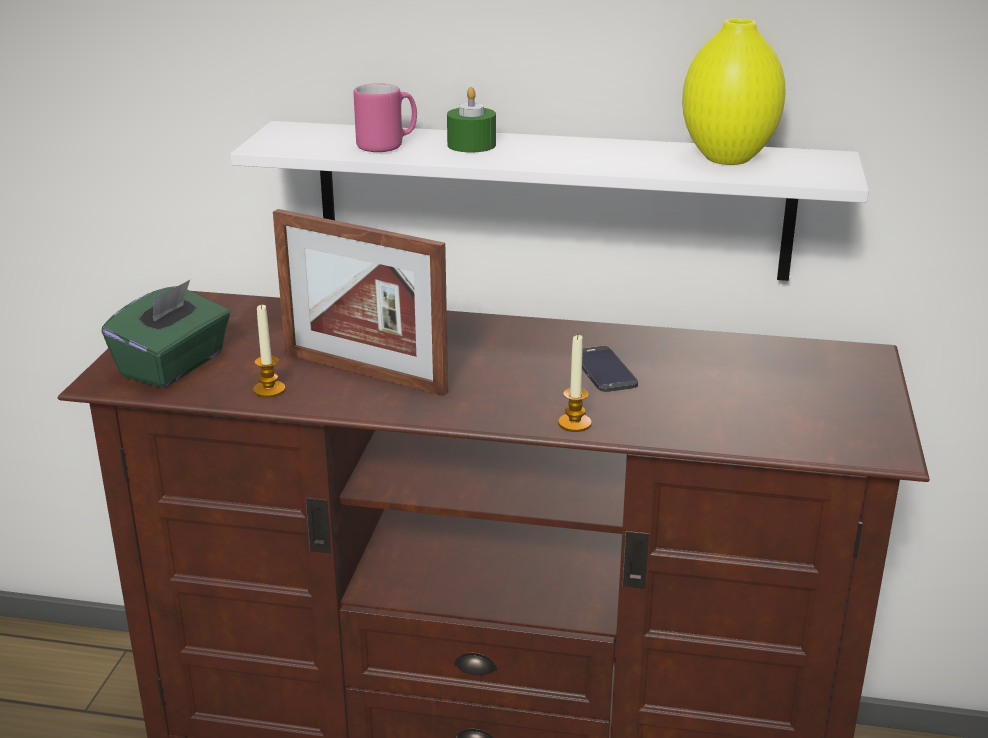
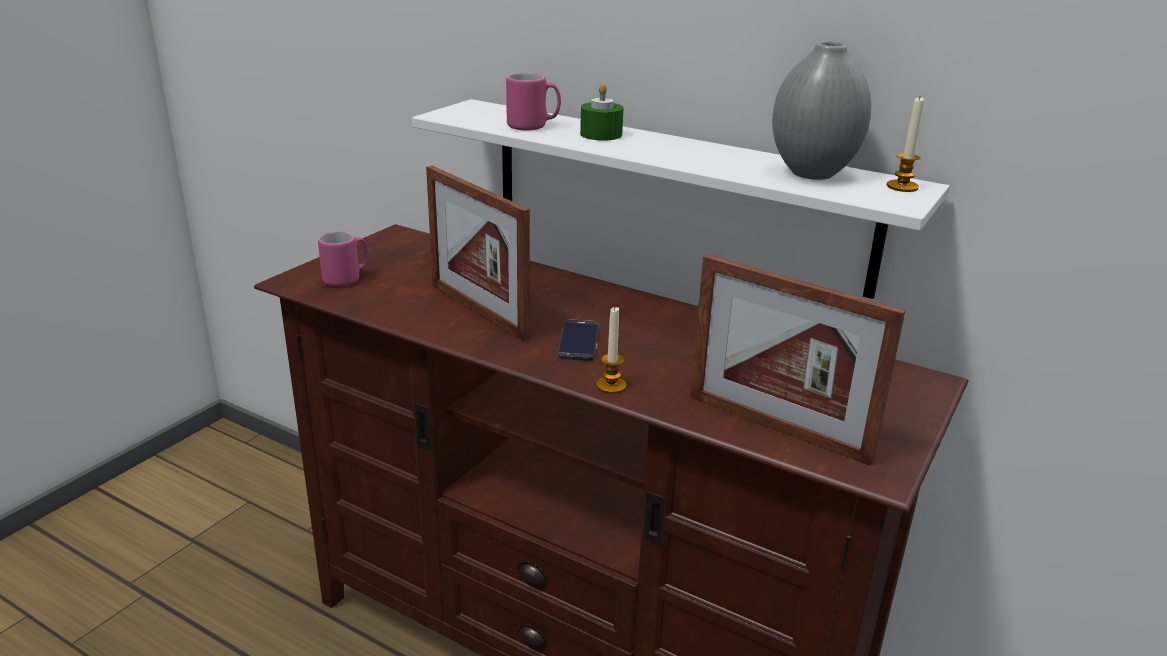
camera: 20 degrees right, 0 degrees up
green tissue box [101,280,230,388] -> pink mug [318,231,369,287]
candle [253,305,285,398] -> candle moved to [887,95,924,192]
phone [582,346,638,392] -> phone moved to [558,320,599,361]
yellow vase [682,18,785,165] -> grey vase [772,41,871,180]
none -> picture frame [690,254,906,466]

